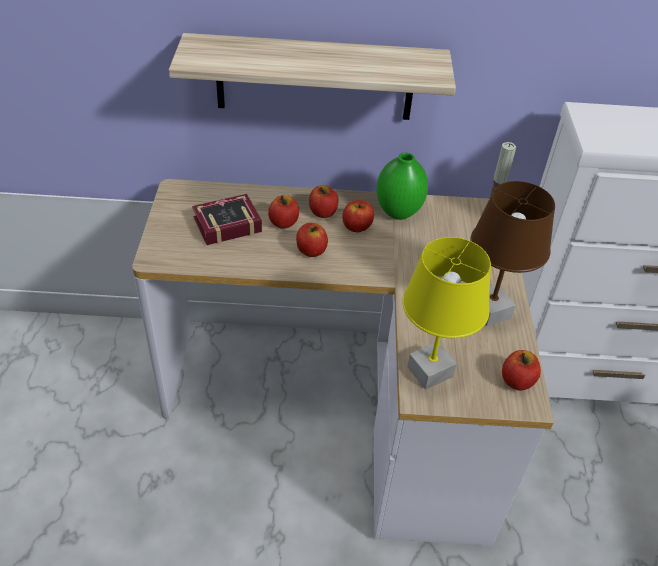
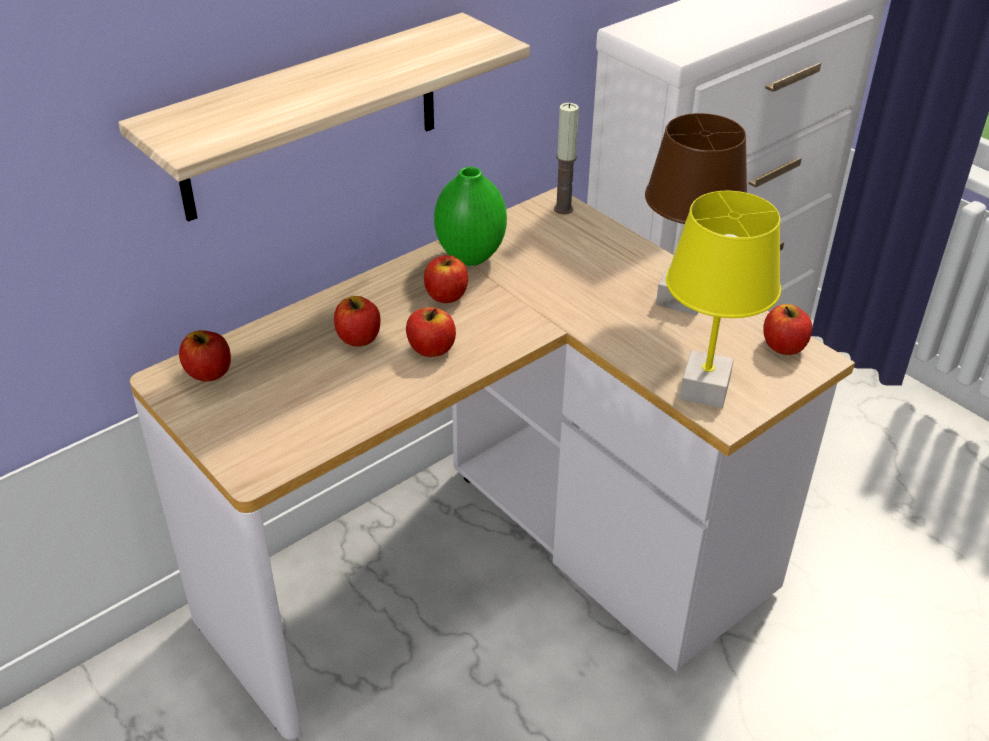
camera: 40 degrees left, 5 degrees down
book [192,194,262,245] -> none
apple [309,185,339,218] -> apple moved to [179,330,231,382]

